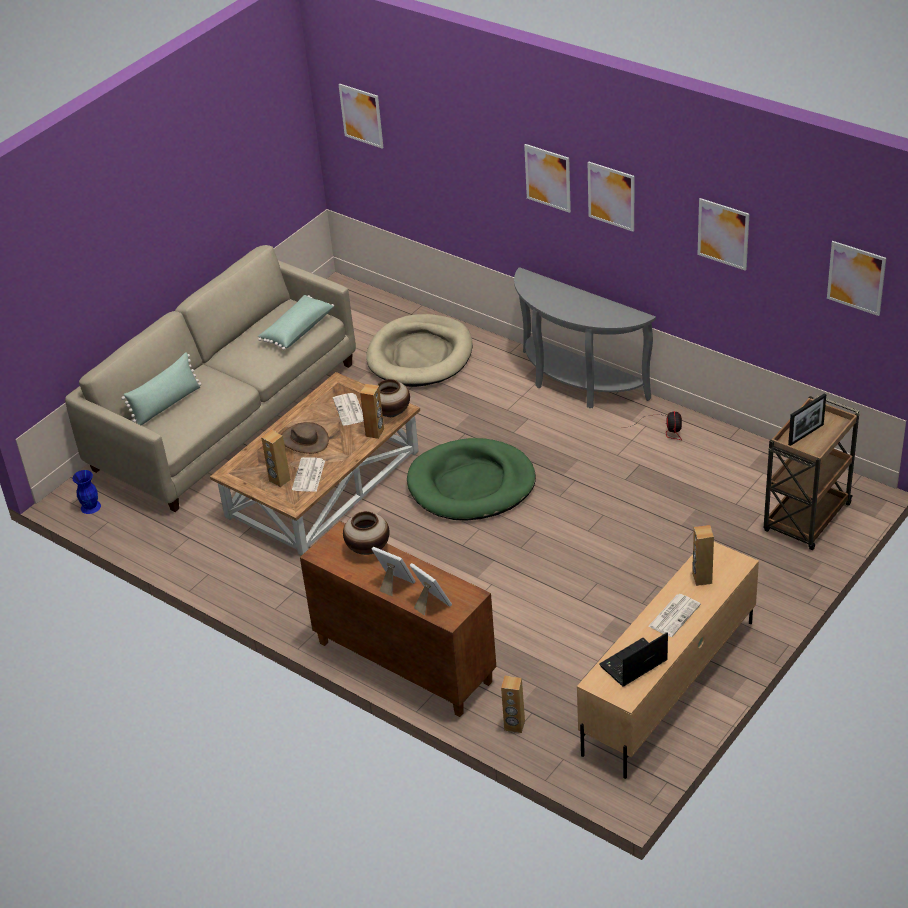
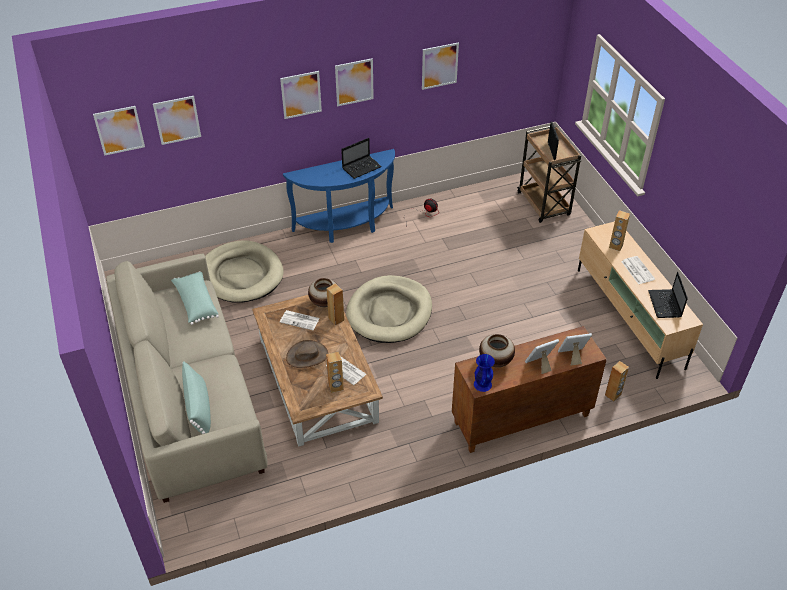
camera: 60 degrees left, 5 degrees up
blue vase [72,470,101,514] -> blue vase moved to [474,354,495,392]
green dog bed [407,438,536,521] -> beige dog bed [346,275,432,343]
grey console table [514,267,656,408] -> blue console table [283,149,395,243]
picture [827,241,886,316] -> picture moved to [153,96,201,145]
none -> laptop [341,138,382,179]

